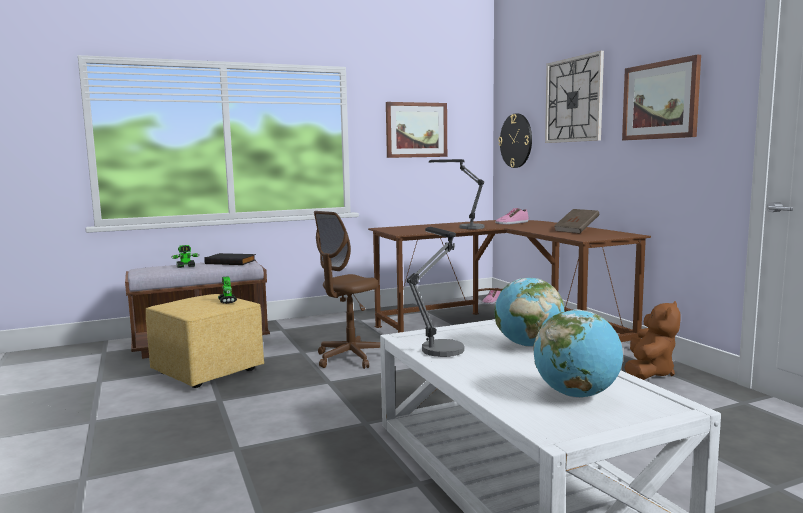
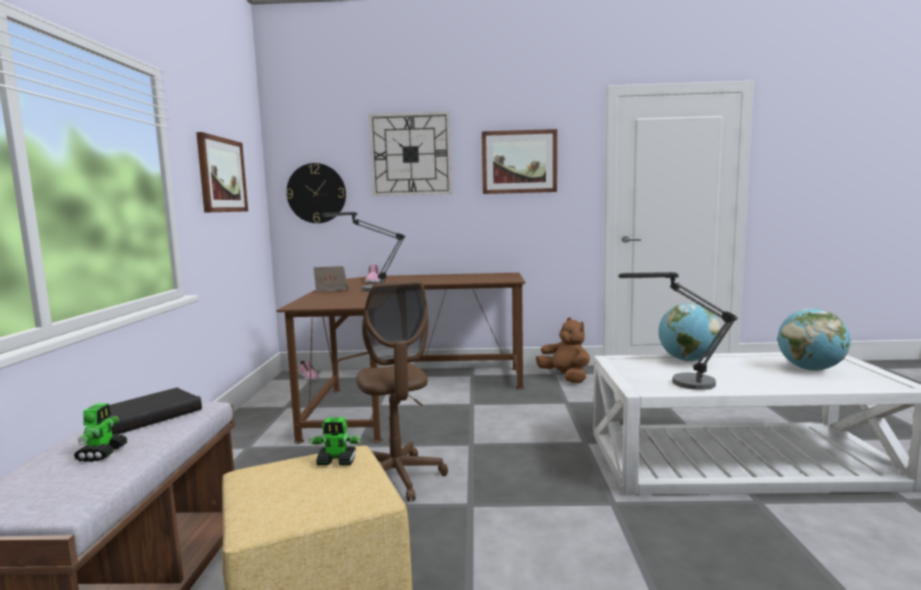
camera: 65 degrees left, 0 degrees up
brown book [554,209,599,233] -> brown book moved to [314,266,348,292]

